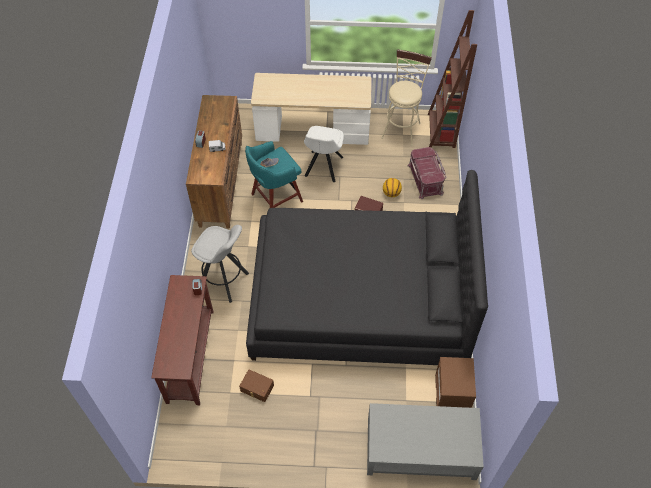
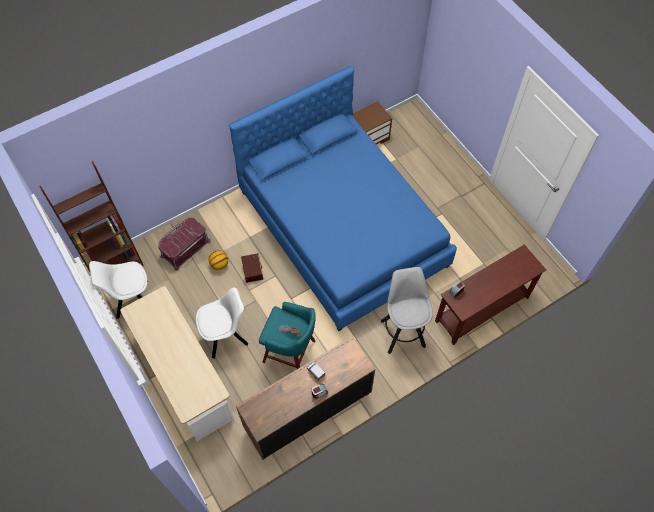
camera: 125 degrees left, 5 degrees up
brown storage box [239,370,274,402] -> none
black bed [246,170,488,365] -> blue bed [229,66,457,331]
grey coffee table [367,403,484,480] -> none
beige stool [381,49,432,146] -> white chair [89,261,148,319]

